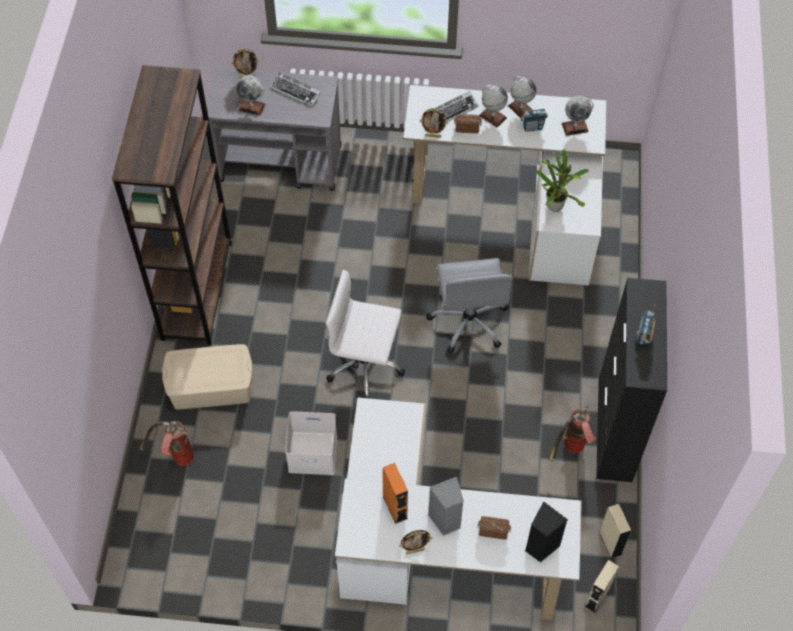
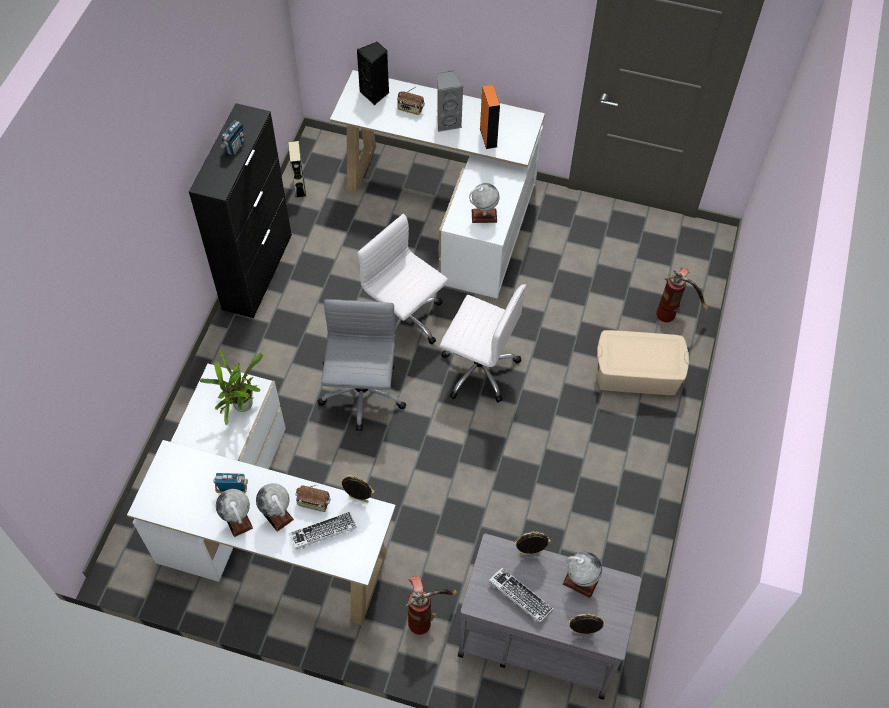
camera: 170 degrees left, 0 degrees up
brown bookcase [112,65,232,345] -> none
white storage box [285,411,337,475] -> none
picture frame [399,530,433,554] -> picture frame moved to [514,532,551,555]
fire extinguisher [549,406,596,462] -> fire extinguisher moved to [406,576,457,635]
globe [562,96,594,136] -> globe moved to [469,183,499,223]
beige speaker [584,560,619,613] -> none
none -> white office chair [357,214,448,345]

